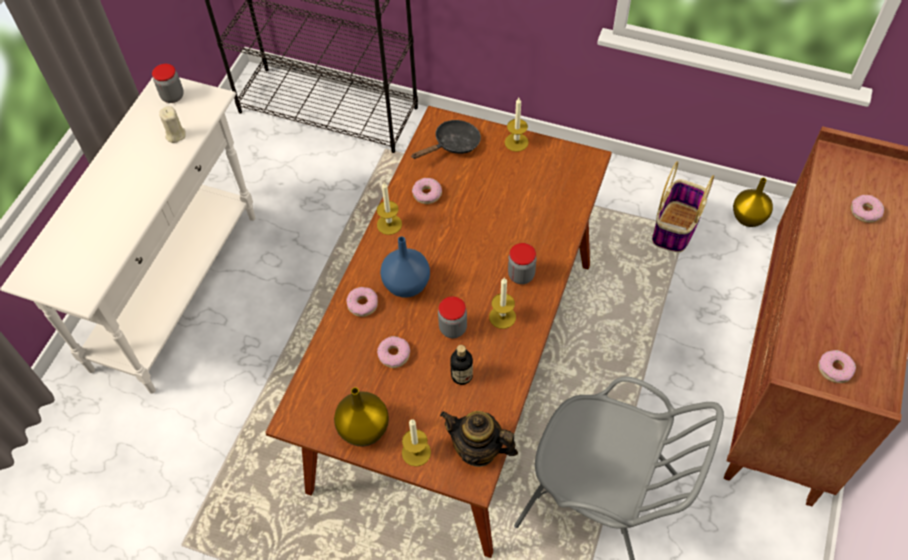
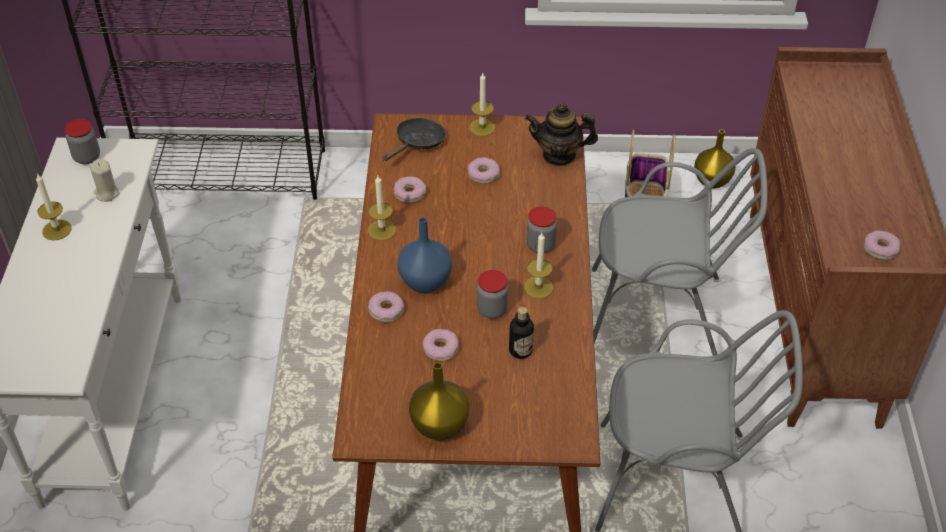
camera: 20 degrees left, 10 degrees down
candle [402,419,431,467] -> candle moved to [36,173,72,241]
teapot [440,411,518,467] -> teapot moved to [525,103,598,166]
donut [851,195,884,223] -> donut moved to [467,157,500,184]
none -> grey chair [592,148,768,356]

